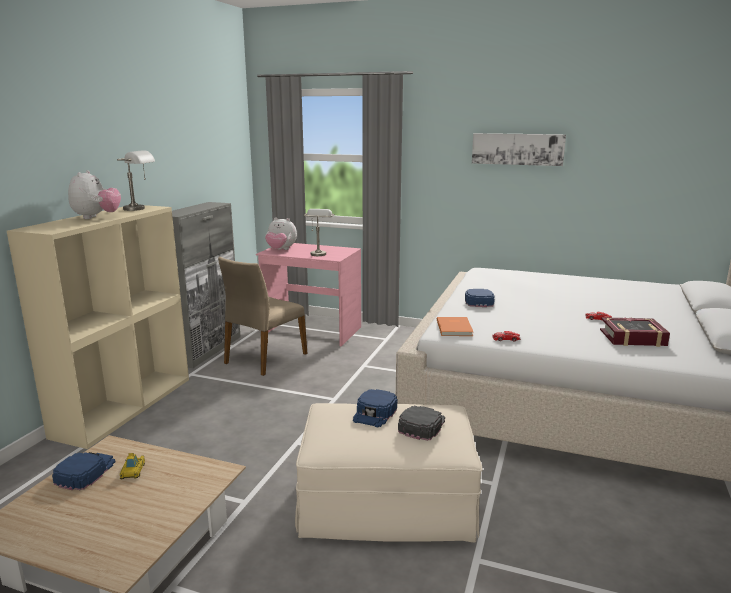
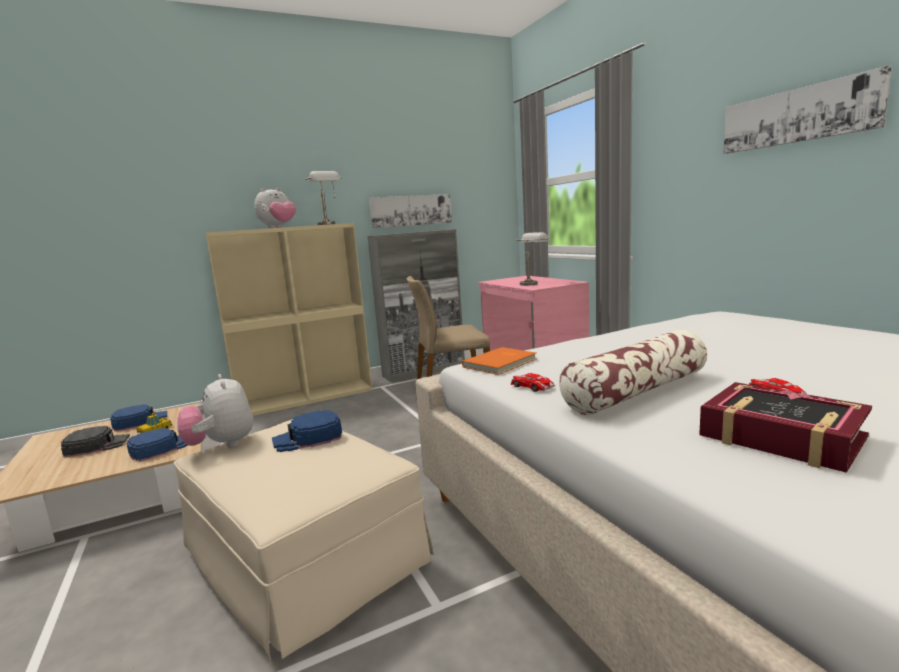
camera: 45 degrees right, 5 degrees down
plush toy [265,217,297,250] -> plush toy moved to [177,374,254,448]
black cap [398,406,445,441] -> black cap moved to [61,426,130,457]
blue cap [465,289,495,307] -> blue cap moved to [127,428,188,462]
none -> picture [369,194,452,228]
none -> pillow [559,330,707,415]

